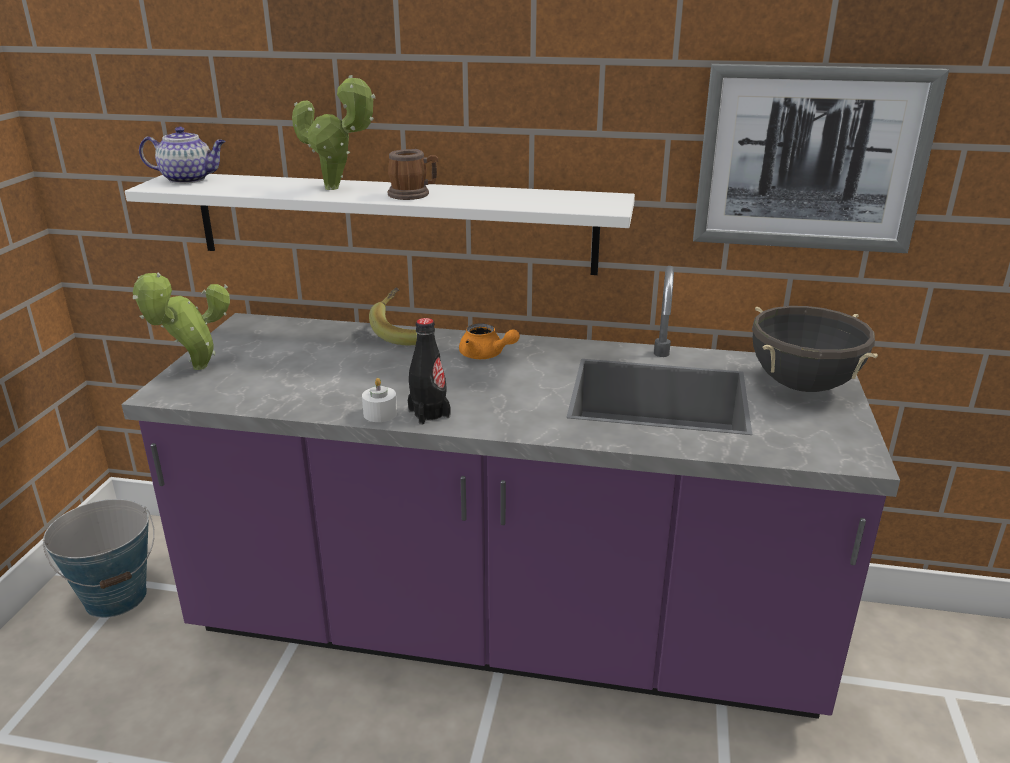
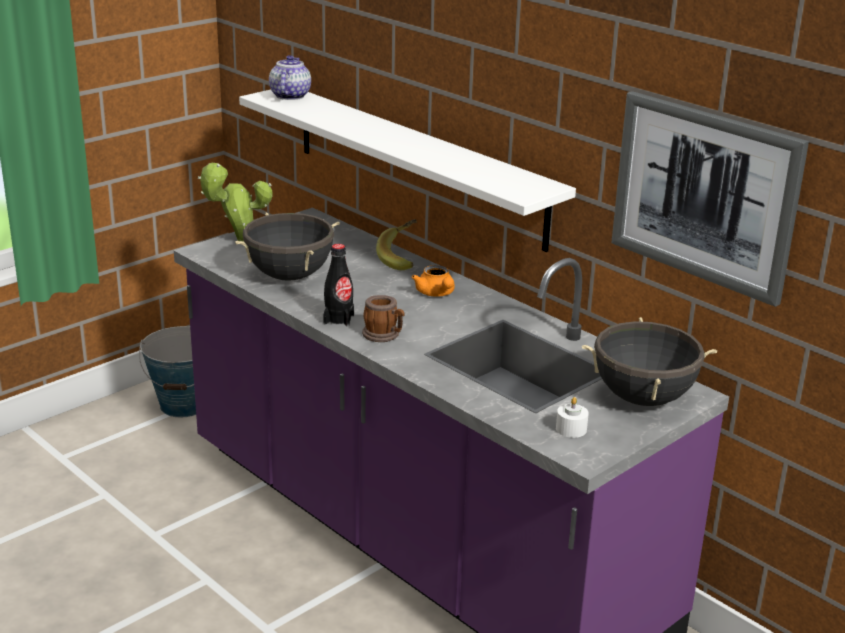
camera: 35 degrees right, 0 degrees up
teapot [139,126,226,184] -> teapot turned 120 degrees counterclockwise [269,55,311,100]
potted plant [292,75,375,190] -> none
white candle [362,378,397,422] -> white candle moved to [556,397,589,438]
mug [388,149,438,200] -> mug moved to [362,295,404,342]
none -> black cooking pot [235,213,340,281]

